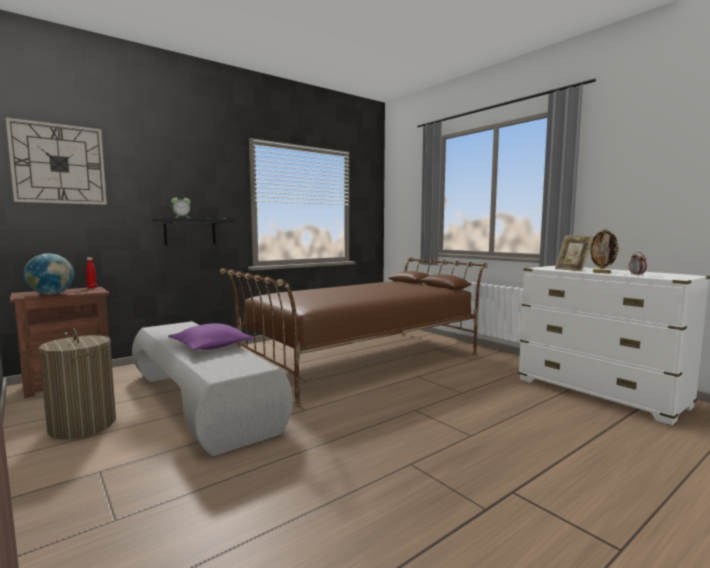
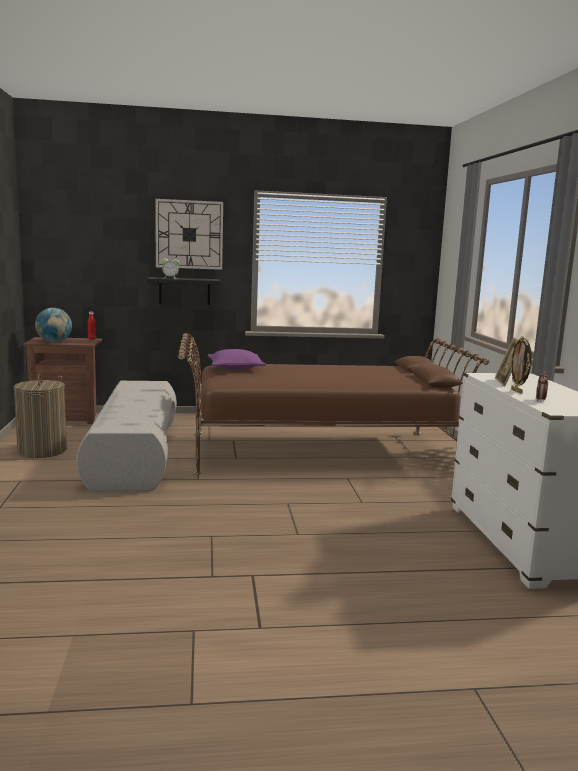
camera: 30 degrees right, 5 degrees up
wall clock [6,117,107,205] -> wall clock moved to [155,199,223,270]
purple pillow [168,323,254,350] -> purple pillow moved to [207,349,266,370]

